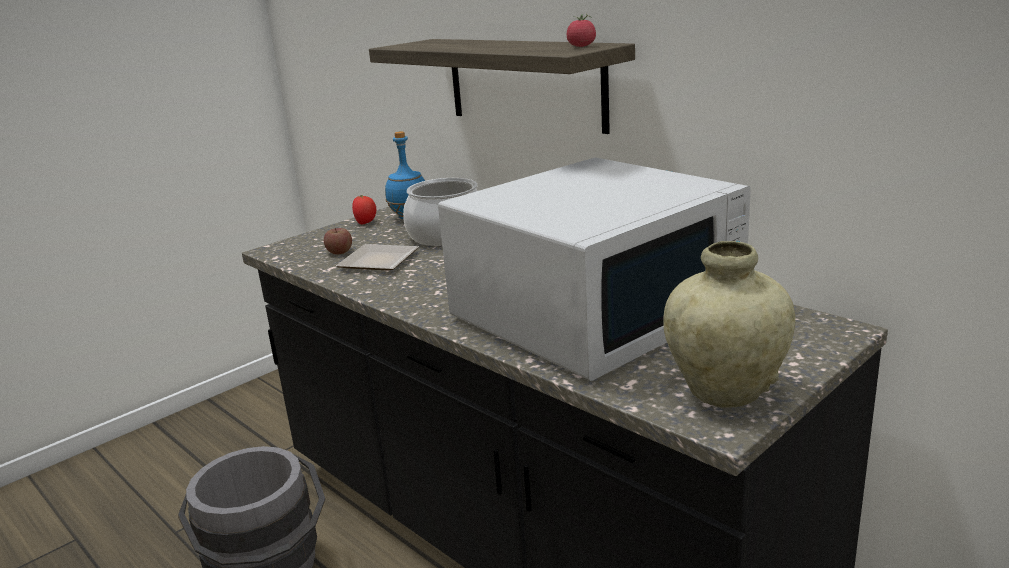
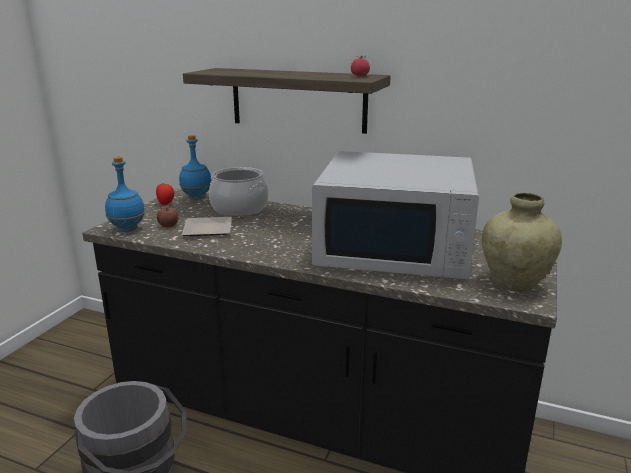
camera: 25 degrees left, 0 degrees up
white microwave [438,158,751,381] -> white microwave turned 75 degrees clockwise [312,151,479,279]
none -> blue bottle [105,157,145,232]

